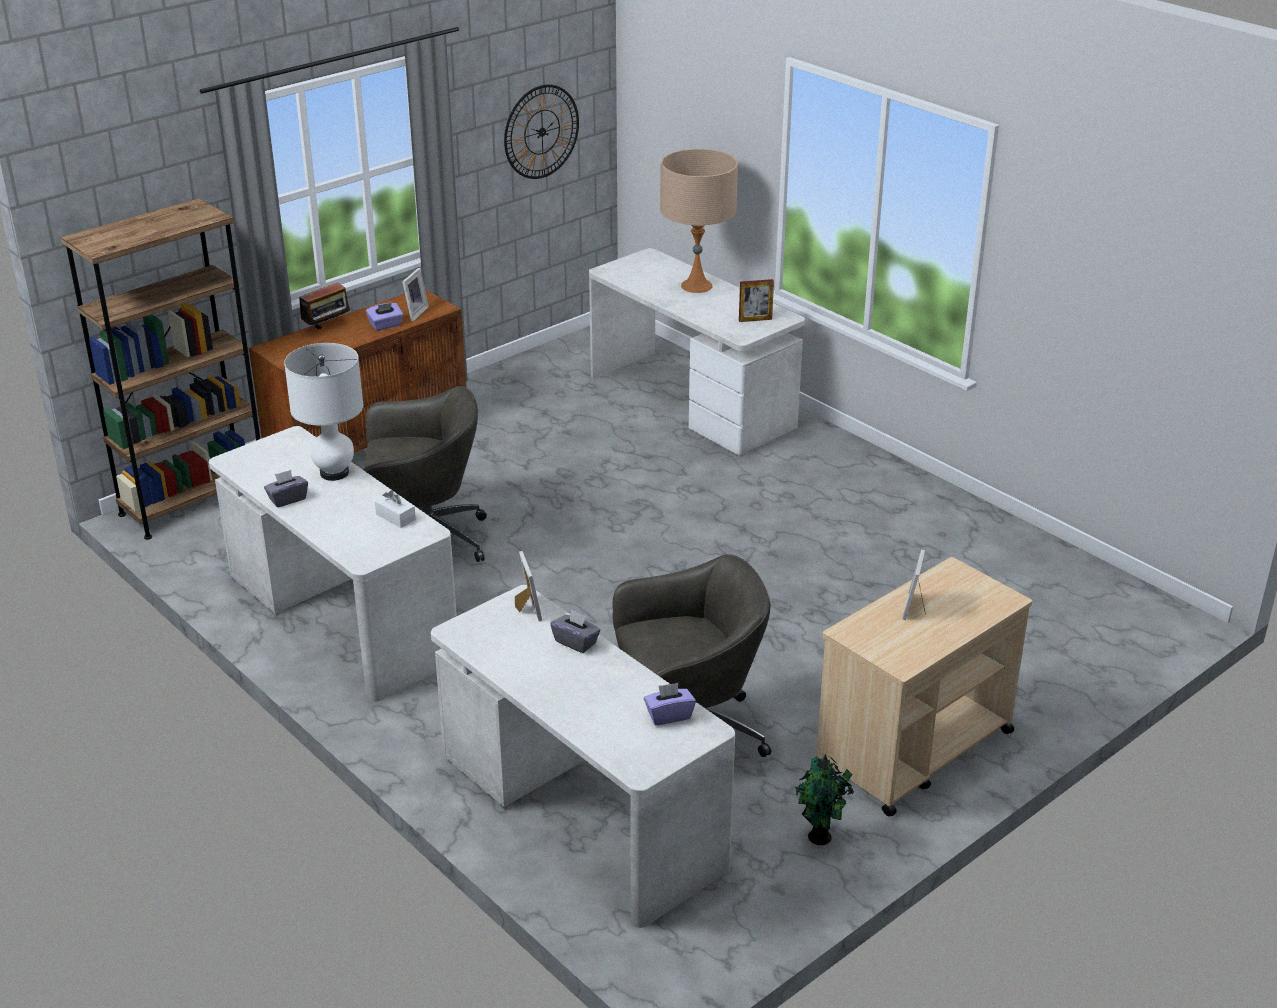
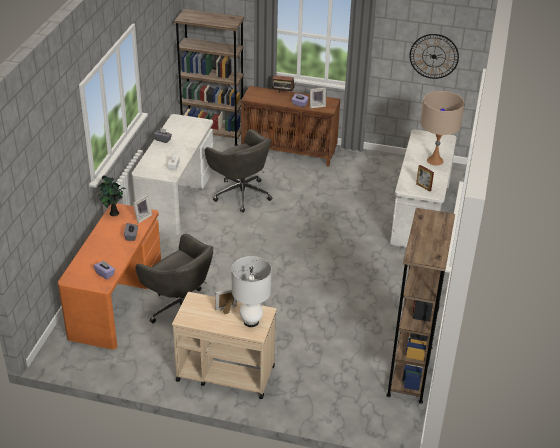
camera: 55 degrees right, 5 degrees up
white table lamp [284,343,363,481] -> white table lamp moved to [231,256,271,327]
white desk [431,585,735,928] -> orange desk [58,203,161,350]
potted plant [796,754,854,845] -> potted plant moved to [98,175,126,216]
none -> brown bookcase [386,208,455,404]

